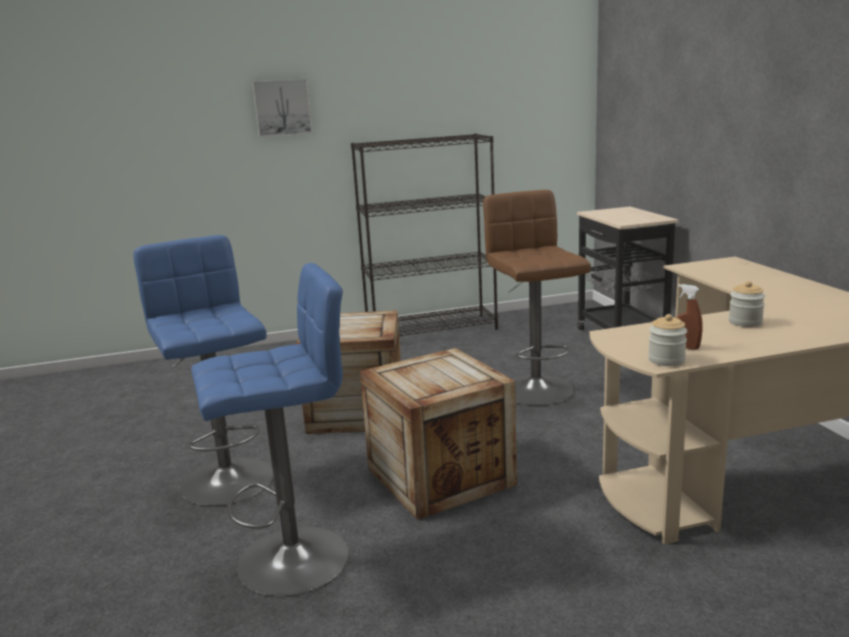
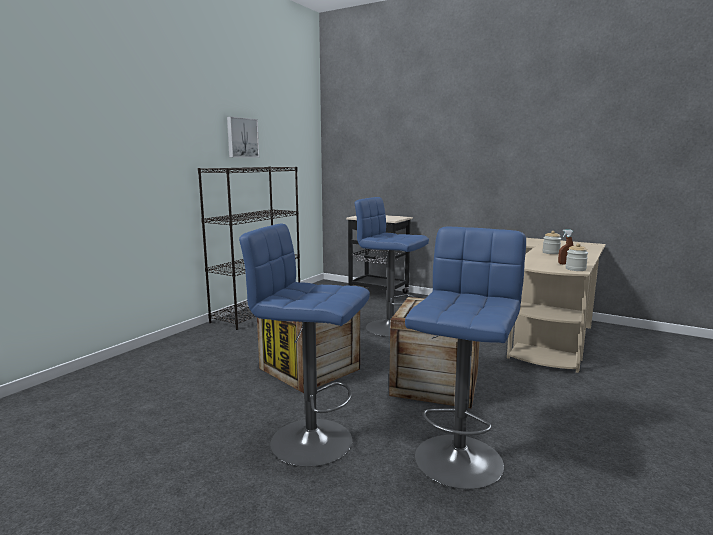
camera: 45 degrees left, 5 degrees down
picture [252,79,313,138] -> picture moved to [227,117,259,157]
brown stool [483,190,591,405] -> blue stool [354,197,429,336]

